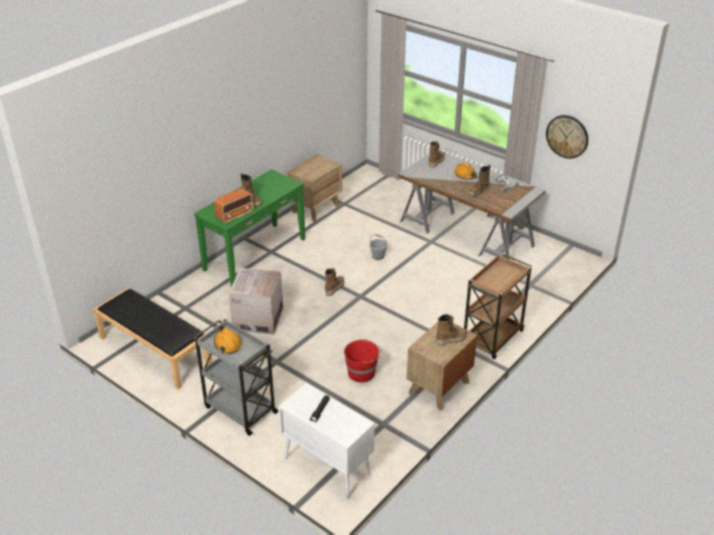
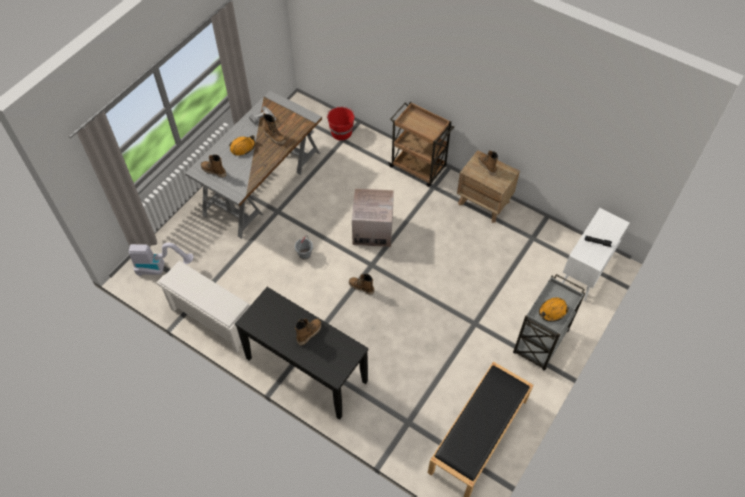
camera: 95 degrees left, 20 degrees up
green console table [194,169,305,286] -> black console table [235,287,368,420]
radio [214,188,253,223] -> none
cardboard box [229,268,283,335] -> cardboard box moved to [352,188,394,247]
brown nightstand [288,154,342,222] -> white shoe rack [156,261,251,353]
red bucket [344,339,381,383] -> red bucket moved to [327,106,355,140]
wall clock [546,115,588,159] -> none
none -> vacuum cleaner [129,243,193,276]

